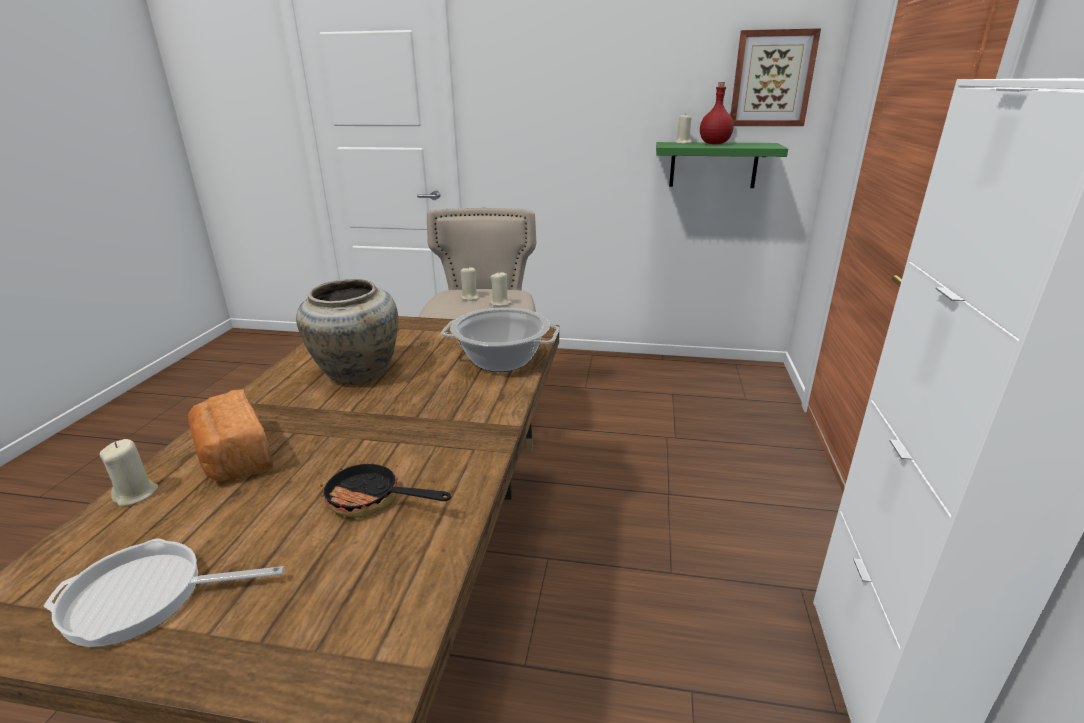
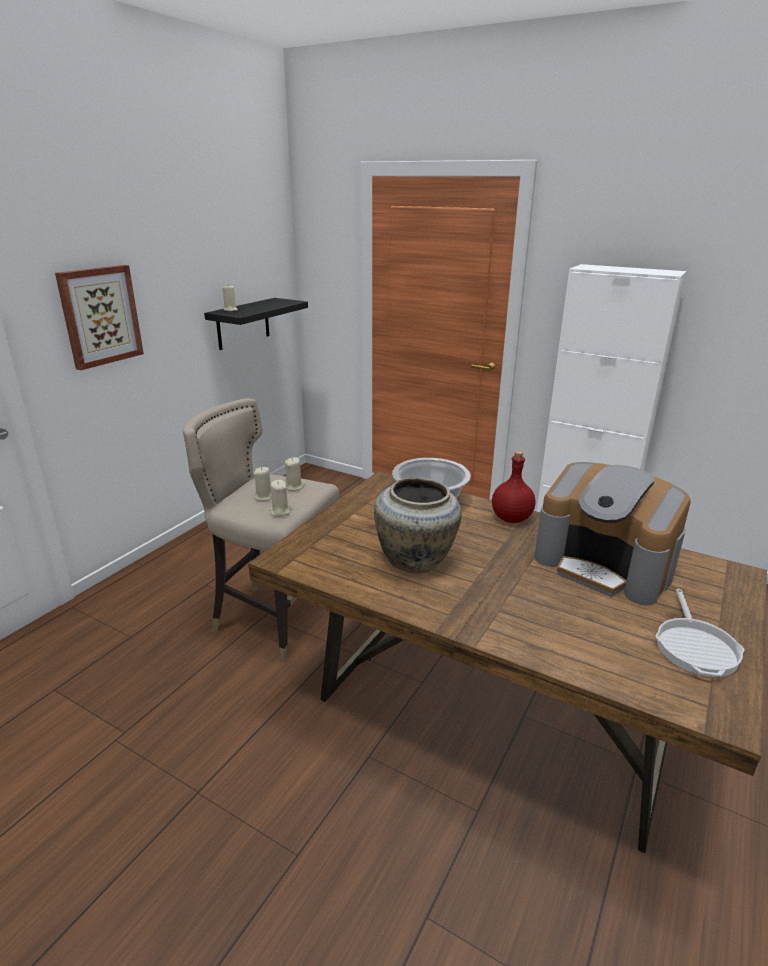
camera: 70 degrees left, 0 degrees up
beige candle [99,439,158,506] -> beige candle moved to [270,480,290,517]
bread [188,389,274,481] -> none
frying pan [320,462,451,517] -> coffee machine [535,462,691,605]
green shelf [656,142,788,188] -> black shelf [204,298,308,350]
red bottle [700,82,734,144] -> red bottle moved to [492,451,536,523]
picture [730,28,821,126] -> picture moved to [55,265,144,370]

